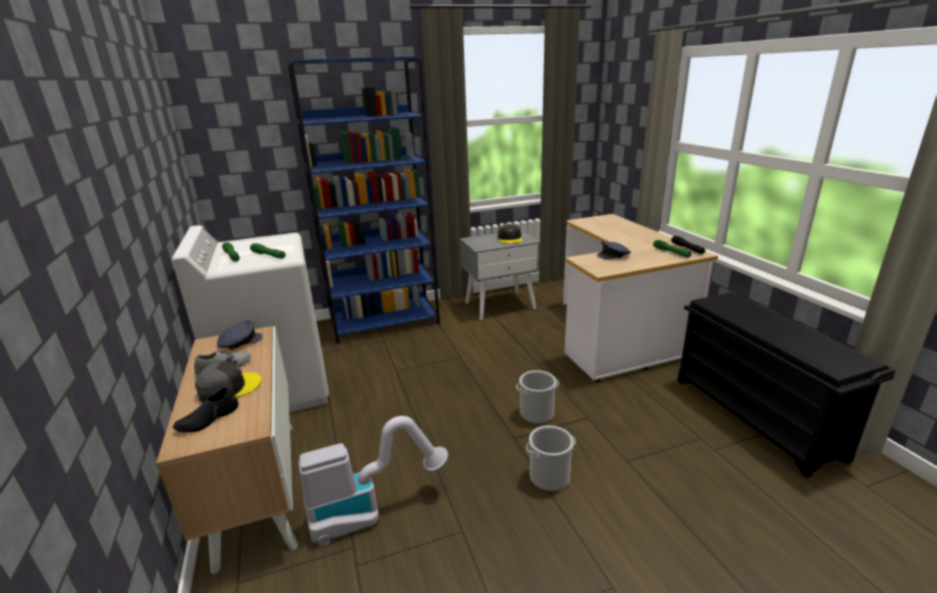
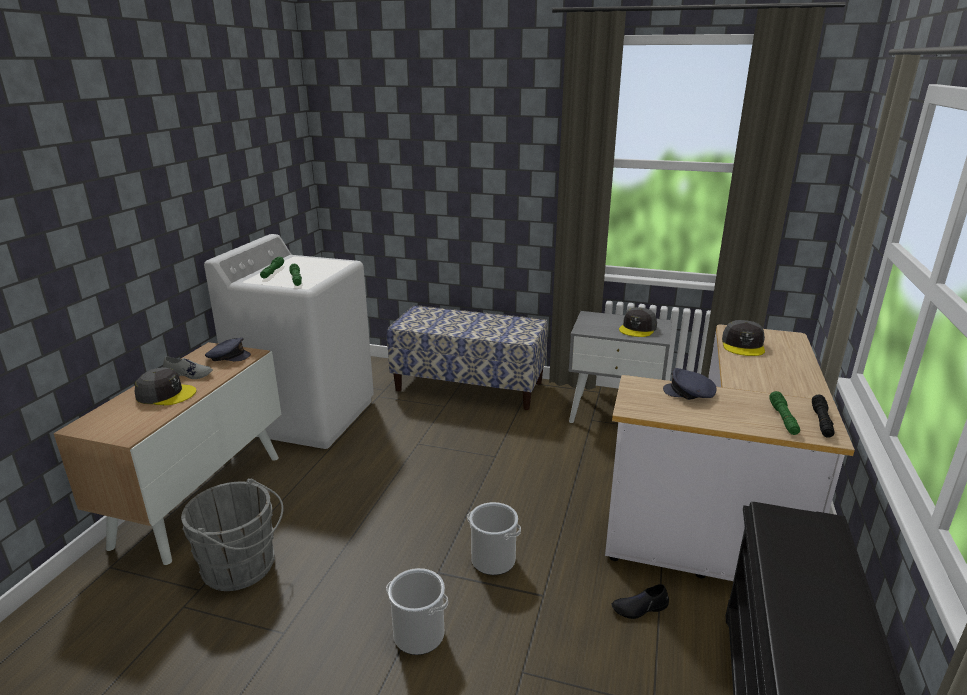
camera: 35 degrees right, 0 degrees up
black shoe [173,387,239,432] -> black shoe moved to [611,584,669,619]
blue bookcase [288,56,440,344] -> bench [387,305,548,410]
vacuum cleaner [299,416,448,546] -> grey bucket [181,479,283,591]
none -> grey cap [722,320,765,356]

